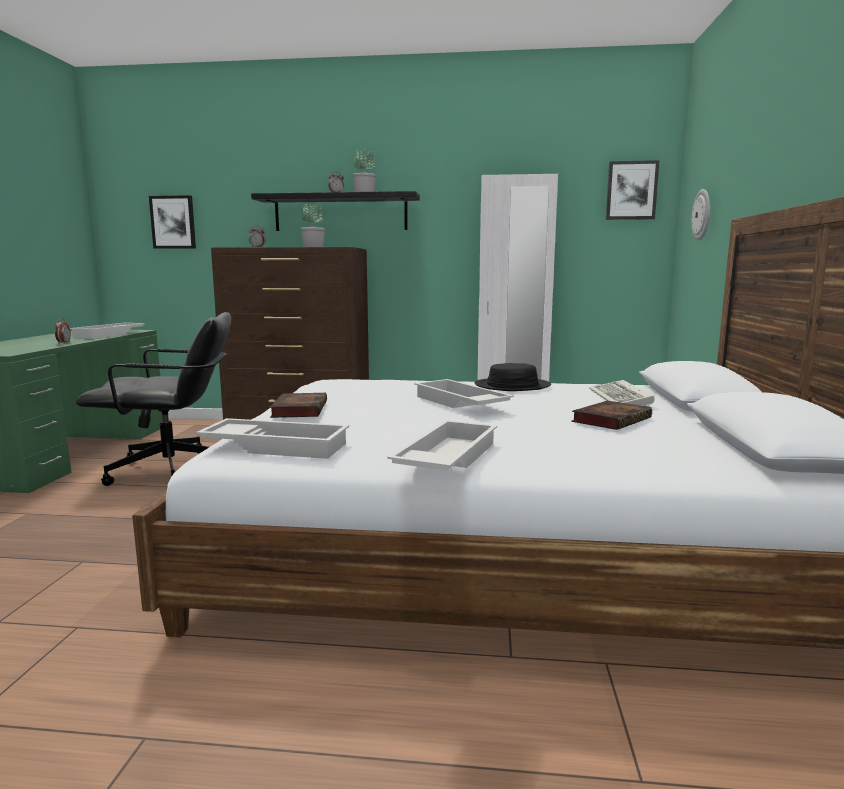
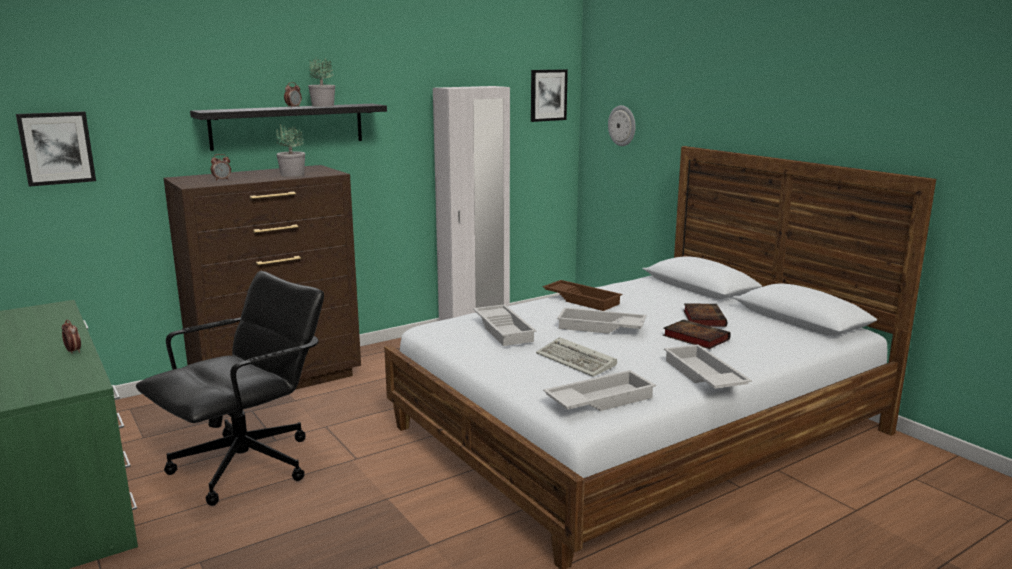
camera: 40 degrees left, 5 degrees up
white tray [70,323,145,339] -> white tray moved to [473,304,537,346]
book [270,393,327,418] -> book moved to [663,320,731,349]
black hat [475,363,551,391] -> brown tray [542,280,622,311]
keyboard [589,380,655,406] -> keyboard moved to [536,337,617,377]

